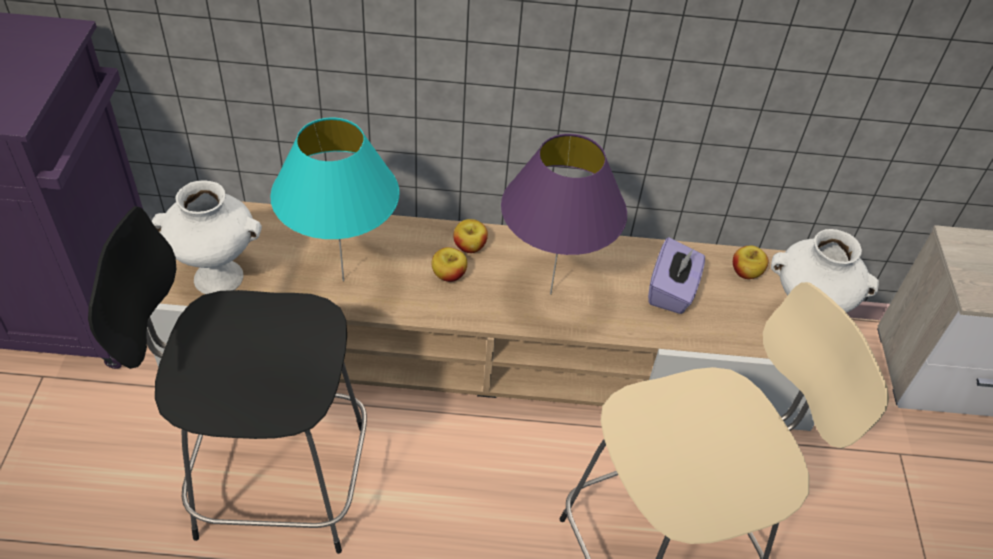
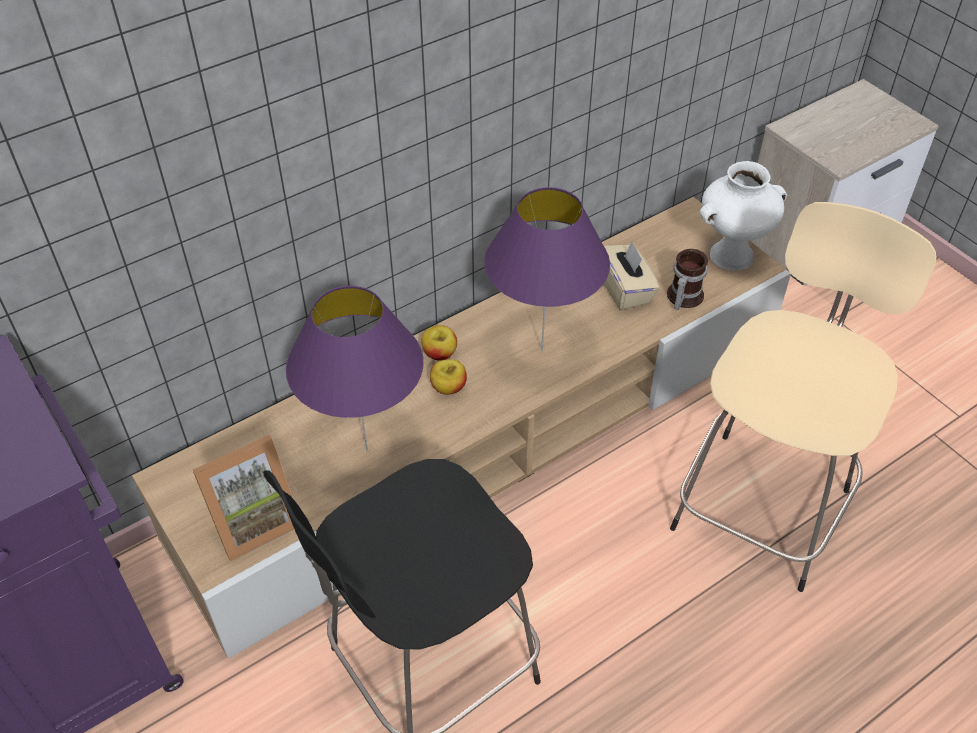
camera: 35 degrees left, 0 degrees up
white vase [152,180,262,294] -> picture frame [193,435,295,561]
turquoise table lamp [270,118,400,281] -> purple table lamp [286,286,424,451]
purple tissue box [648,237,705,314] -> beige tissue box [604,241,660,310]
apple [733,246,768,279] -> none
none -> mug [667,249,708,310]

